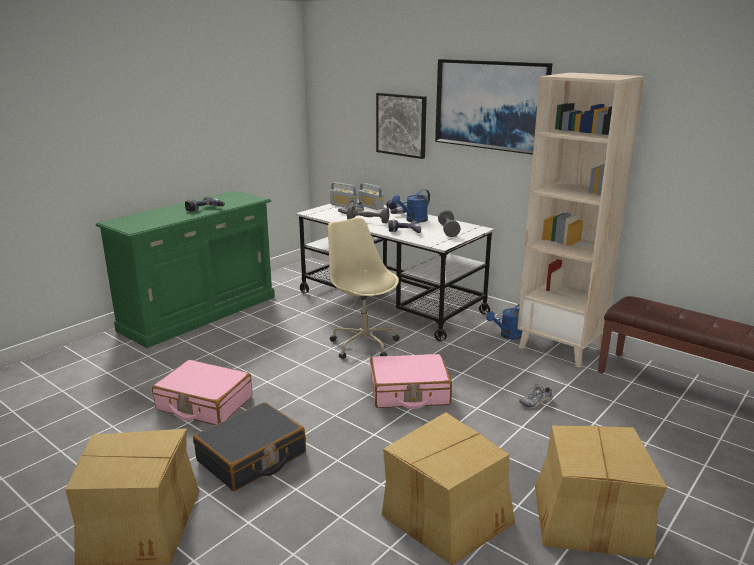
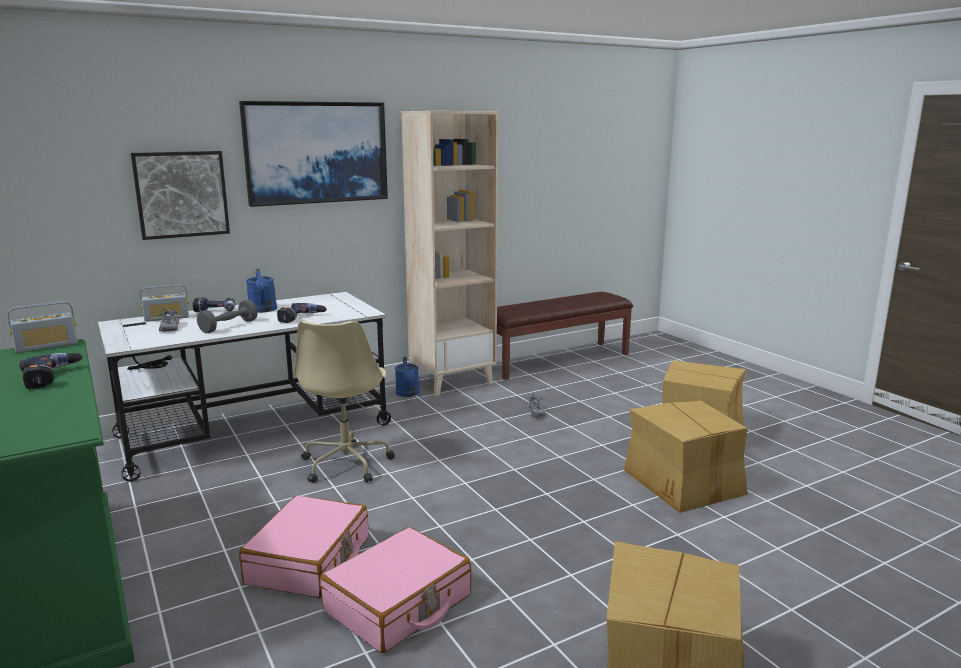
camera: 70 degrees left, 5 degrees down
black suitcase [193,402,306,491] -> none
beige office chair [328,217,400,359] -> beige office chair turned 75 degrees counterclockwise [294,321,395,483]
radio [330,182,357,207] -> radio moved to [8,301,77,353]
pink suitcase [370,354,452,409] -> pink suitcase moved to [239,495,369,598]
grey dumbbell [438,210,461,237] -> none

